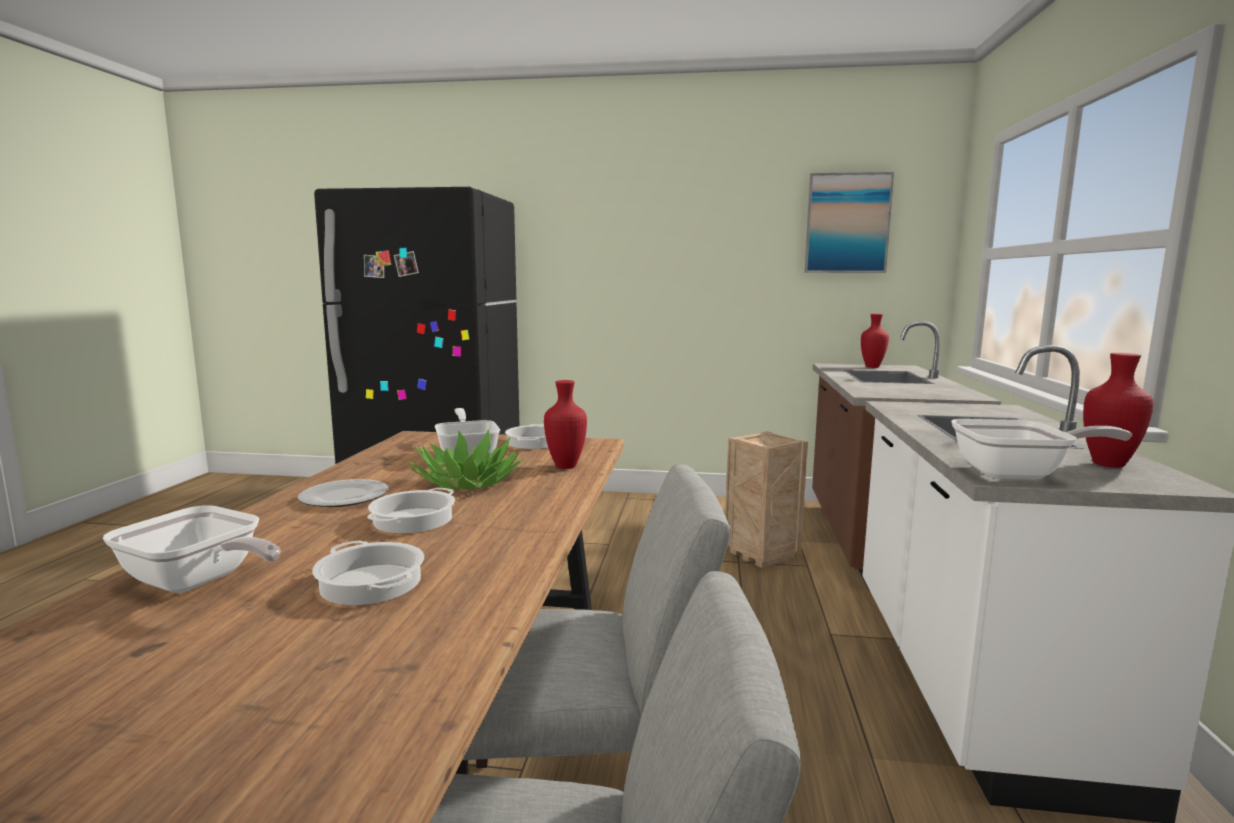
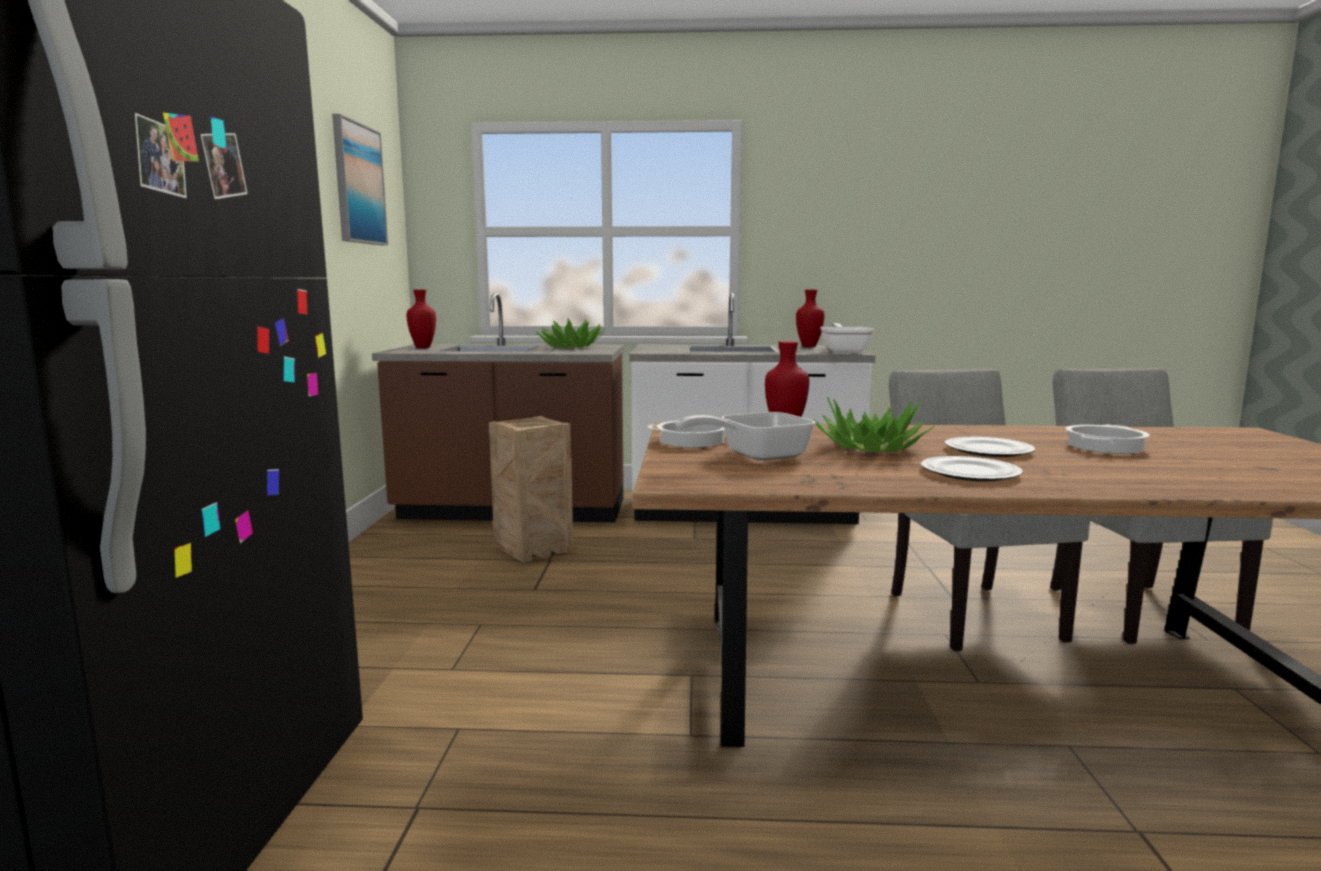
camera: 95 degrees left, 0 degrees up
frying pan [102,505,281,593] -> none
cooking pot [367,488,455,533] -> plate [944,437,1035,457]
none -> potted plant [536,319,605,347]

